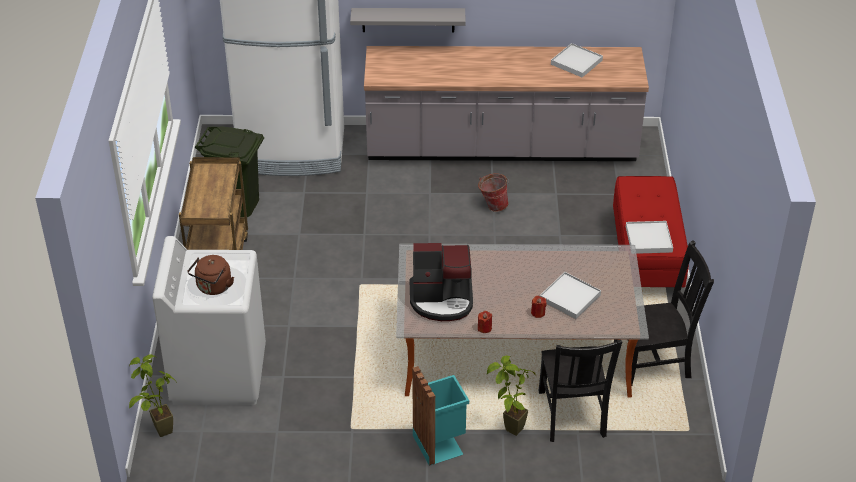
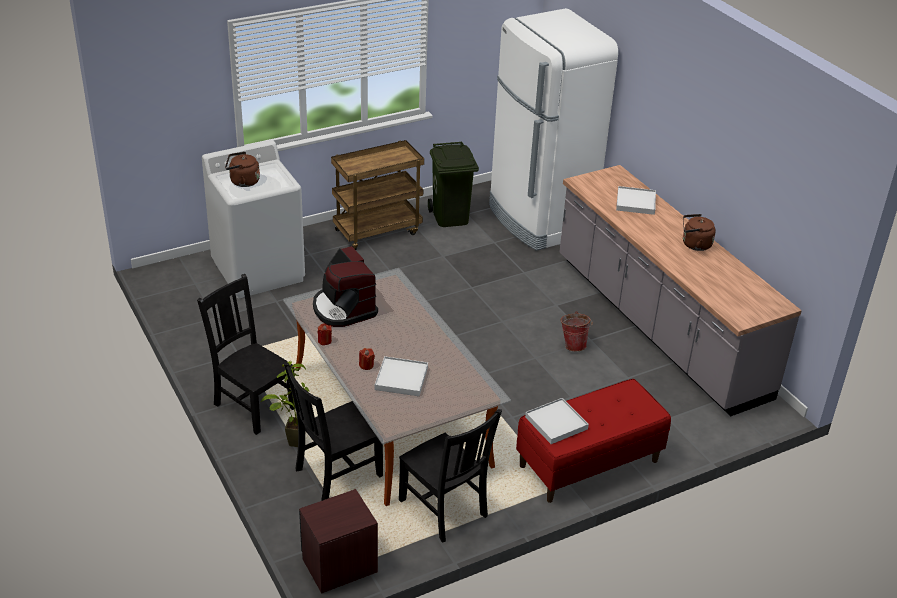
camera: 60 degrees right, 5 degrees down
potted plant [129,354,177,437] -> none
grey shelf [350,8,466,33] -> none
turquoise trash can [412,366,469,466] -> black chair [197,274,295,435]
white tray [551,43,603,77] -> white tray moved to [616,186,656,215]
none -> brown nightstand [299,489,378,594]
none -> brown kettle [683,214,716,251]

